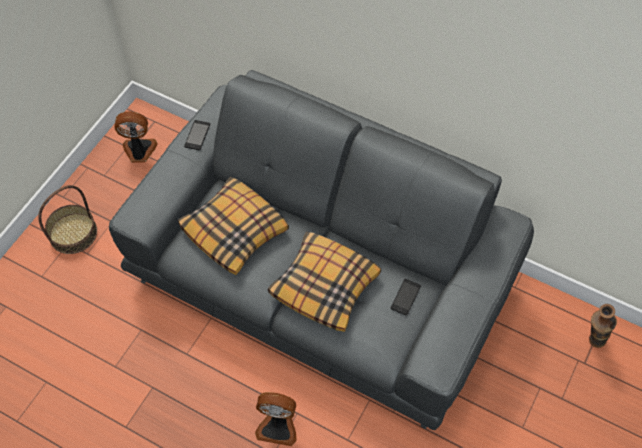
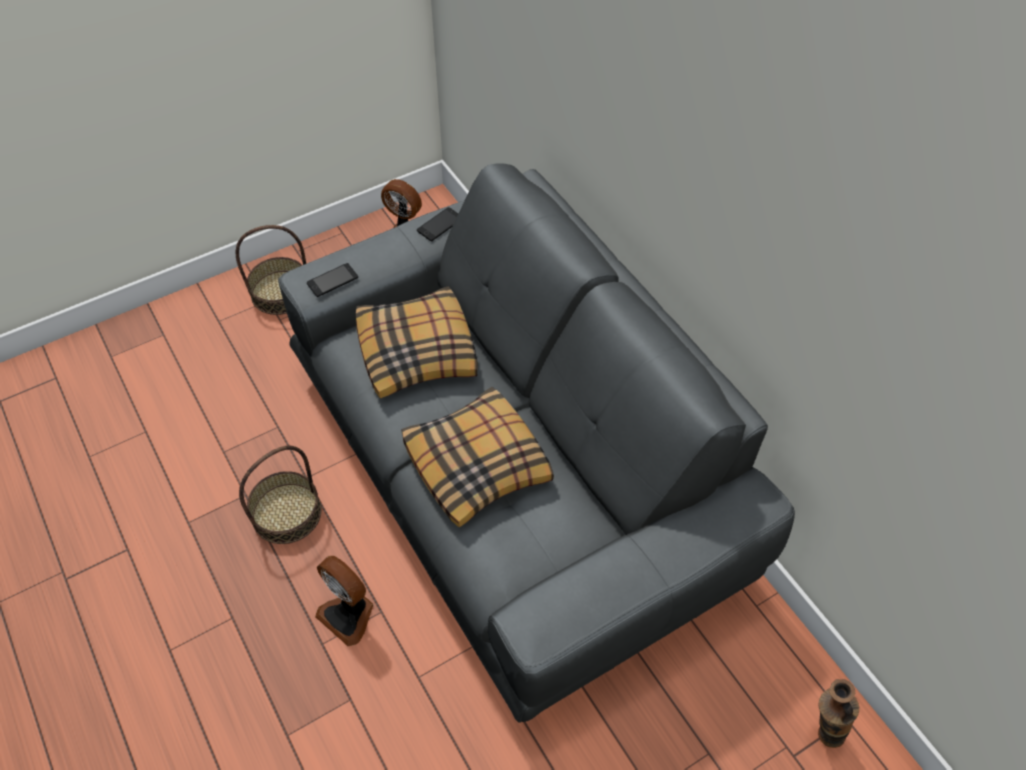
camera: 30 degrees right, 5 degrees down
phone [391,279,421,316] -> phone moved to [307,263,358,297]
none -> basket [239,446,322,544]

